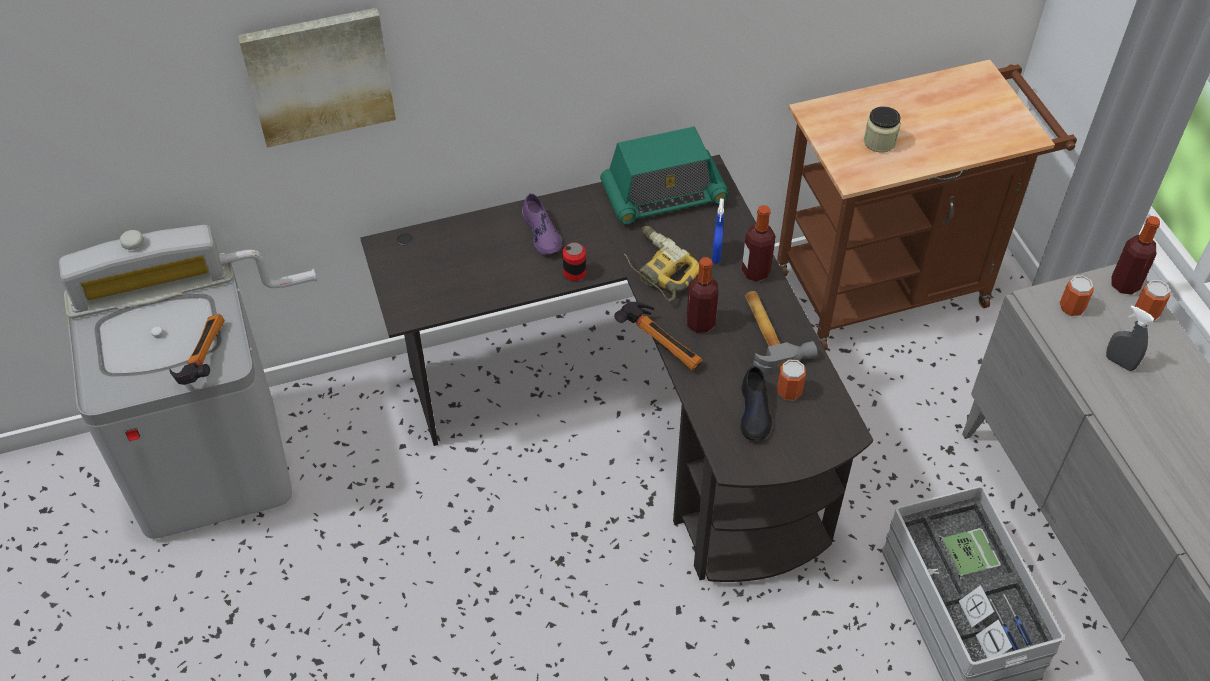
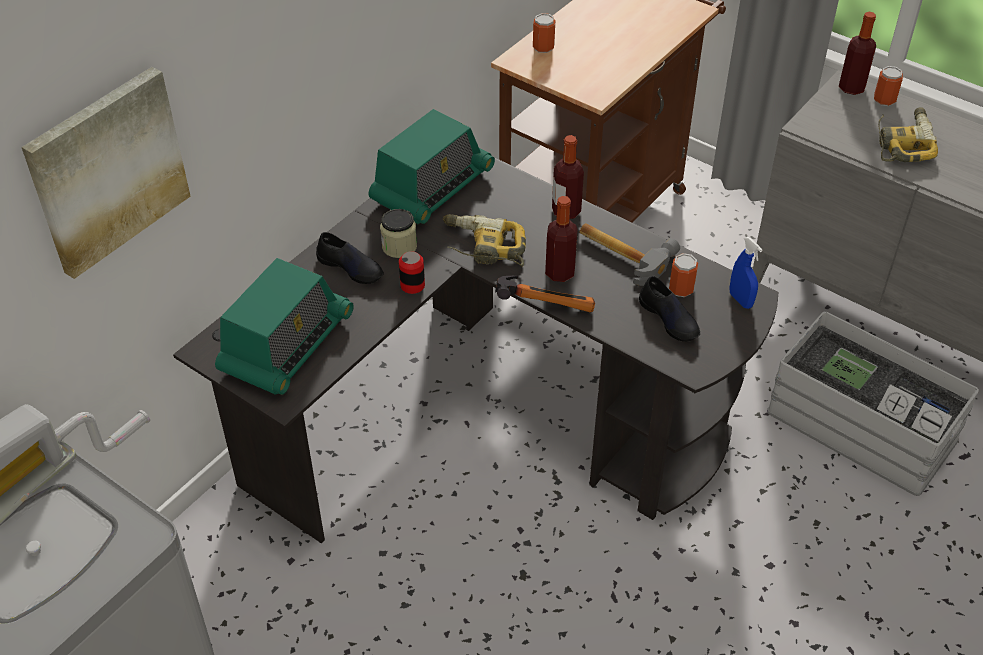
camera: 35 degrees left, 5 degrees down
hammer [169,314,225,385] -> none
purple shoe [522,193,562,255] -> black shoe [316,232,384,284]
blue spray bottle [712,199,724,263] -> blue spray bottle moved to [730,237,762,309]
jar [864,106,901,153] -> jar moved to [380,209,417,258]
can [1060,275,1094,316] -> can moved to [533,13,555,53]
grey spray bottle [1106,305,1154,371] -> power drill [878,107,938,162]
none -> radio [215,258,354,395]

